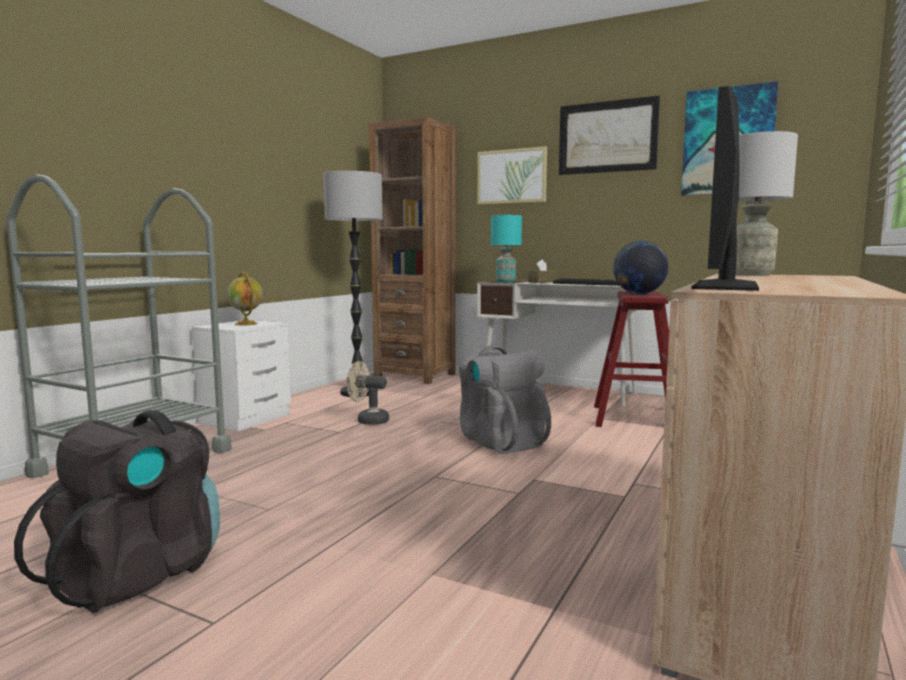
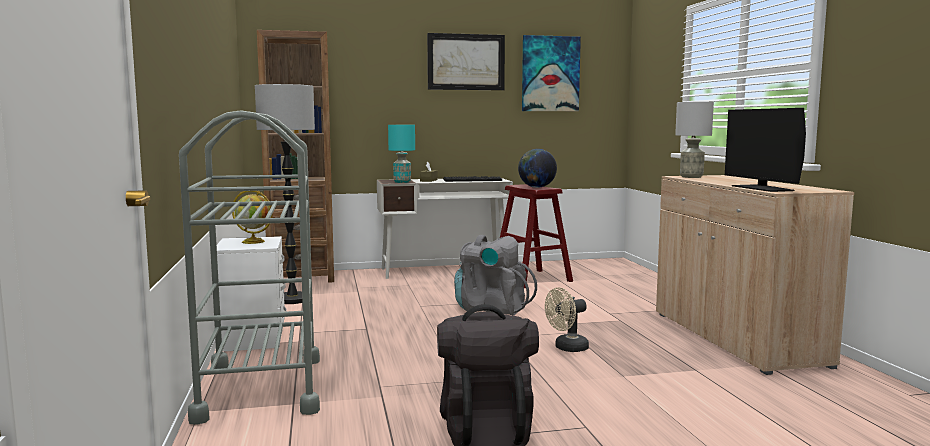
camera: 40 degrees left, 0 degrees up
beige fan [347,361,389,425] -> beige fan moved to [545,287,589,352]
picture [477,146,547,205] -> none

